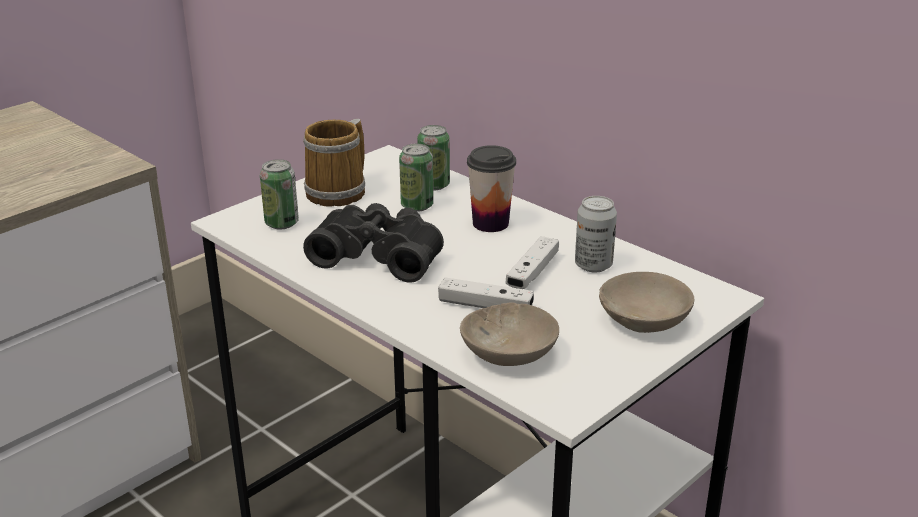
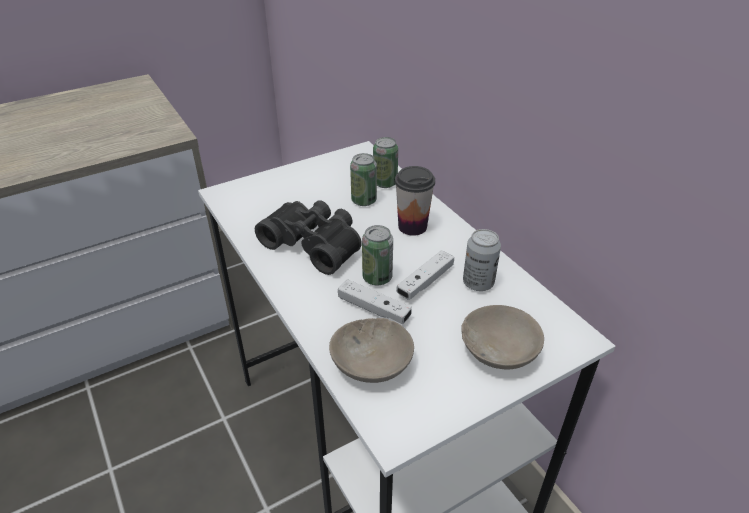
camera: 15 degrees right, 10 degrees up
can [260,159,299,229] -> can moved to [362,225,393,285]
mug [303,119,365,207] -> none

